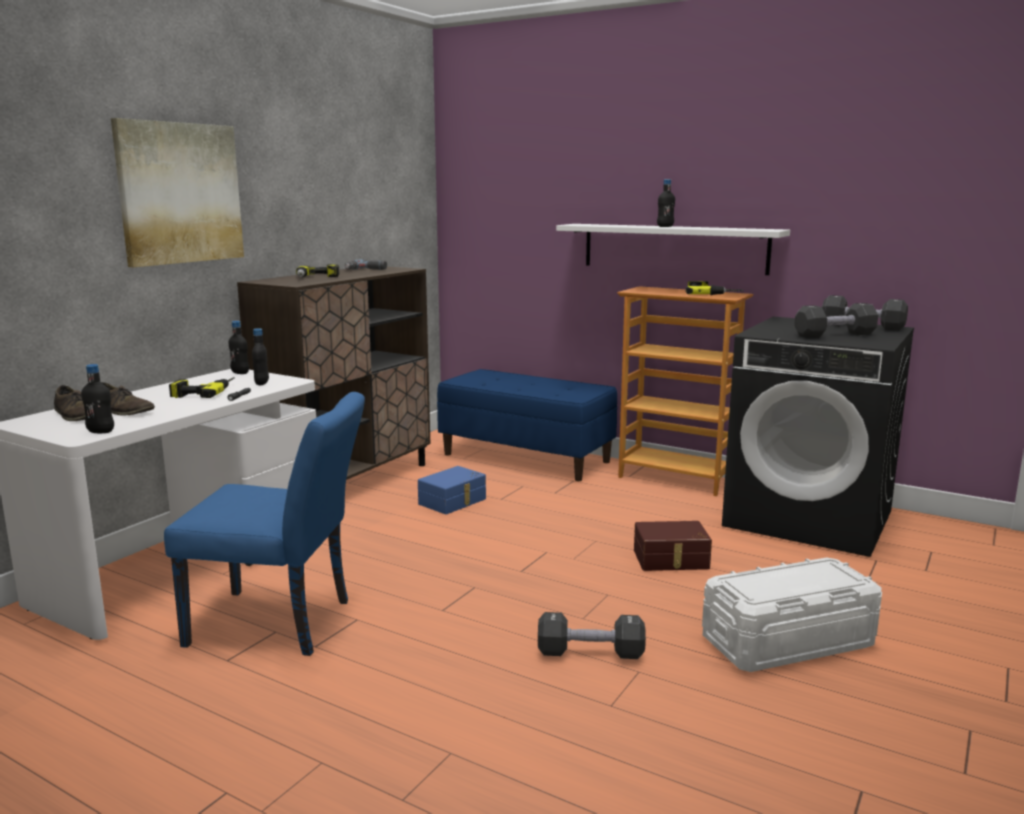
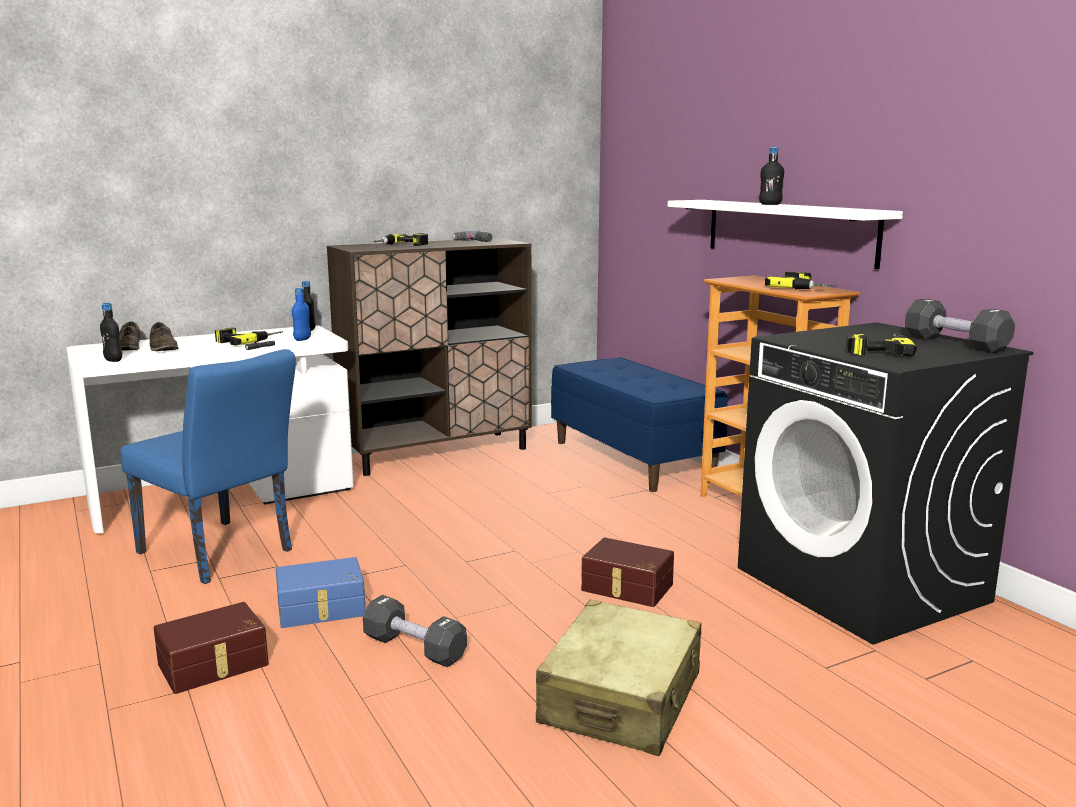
camera: 30 degrees right, 0 degrees up
picture [111,118,244,267] -> none
black bottle [252,328,269,385] -> blue bottle [292,288,311,341]
blue storage box [418,466,486,514] -> blue storage box moved to [276,557,366,628]
white storage box [702,557,882,672] -> beige suitcase [536,600,702,756]
black dumbbell [794,303,878,339] -> power drill [846,333,917,356]
none -> brown storage box [154,602,269,694]

